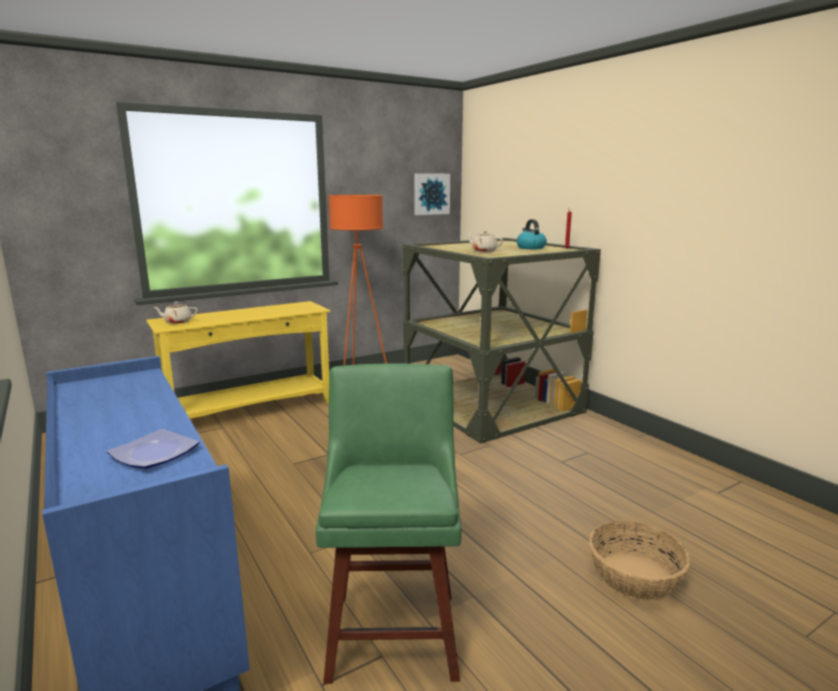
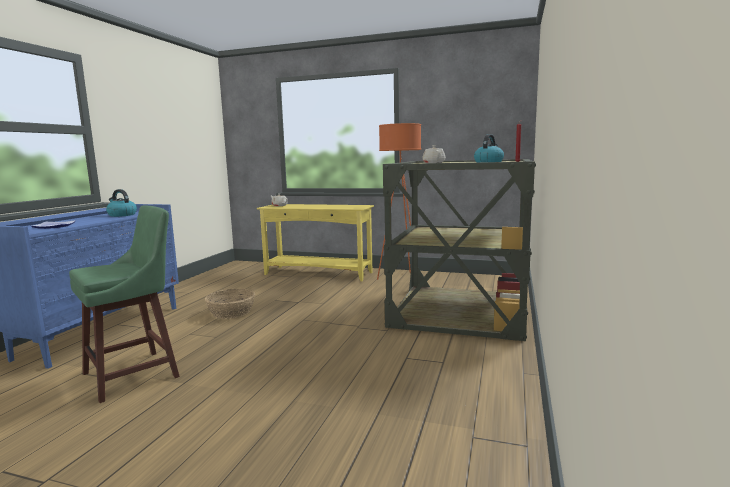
camera: 50 degrees right, 5 degrees down
picture [414,173,450,215] -> none
basket [589,520,690,601] -> basket moved to [205,289,255,319]
none -> kettle [106,189,137,217]

